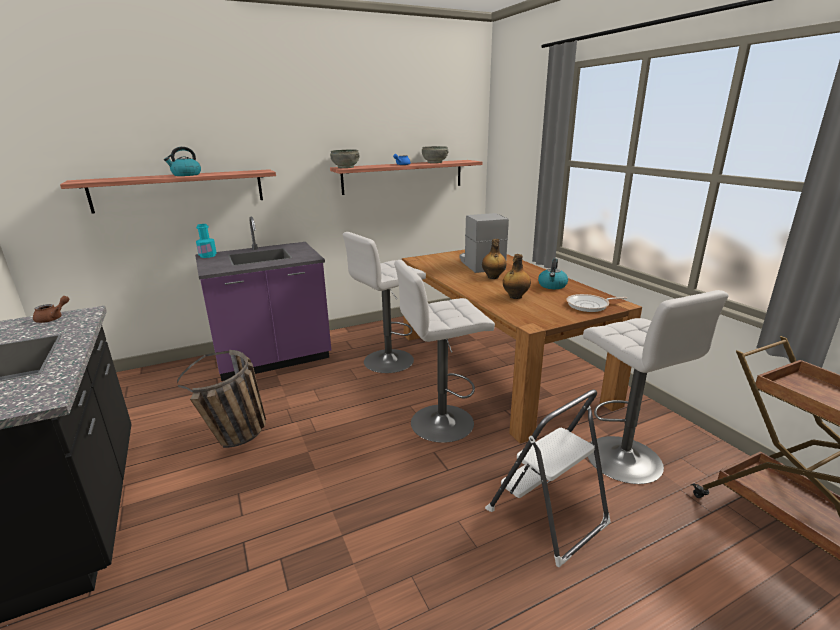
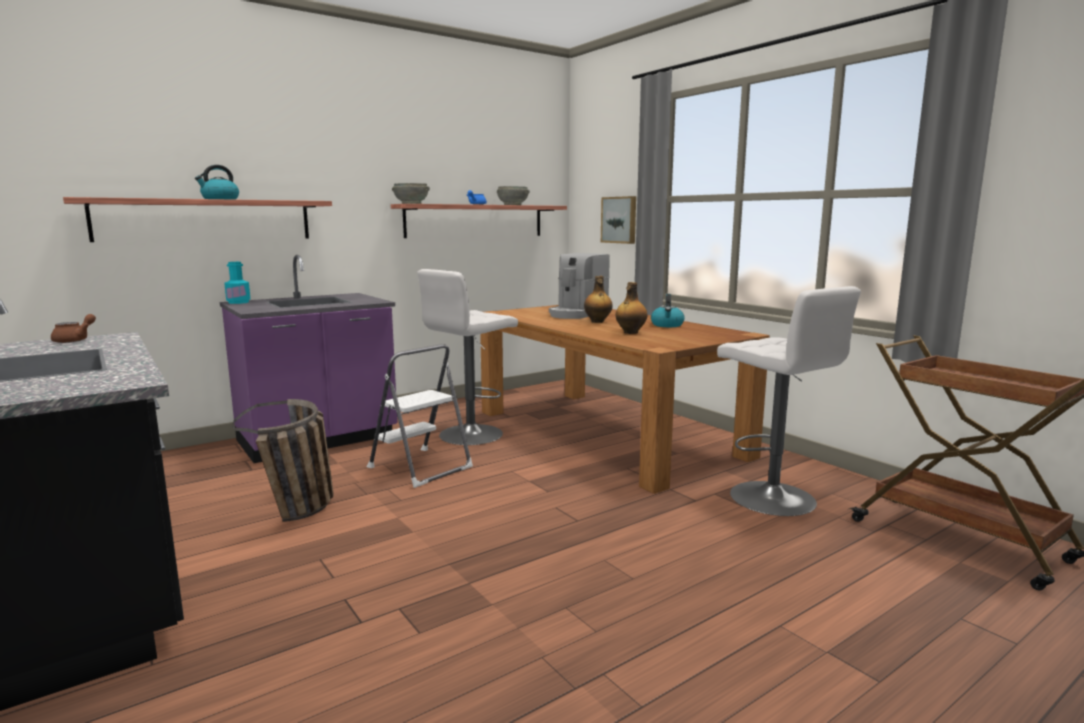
camera: 10 degrees left, 10 degrees down
white stool [394,260,495,443] -> none
coffee machine [460,213,509,273] -> coffee machine turned 120 degrees counterclockwise [549,253,610,319]
white step ladder [485,389,611,567] -> white step ladder moved to [366,344,473,488]
frying pan [566,294,627,312] -> none
none -> picture [601,196,636,244]

